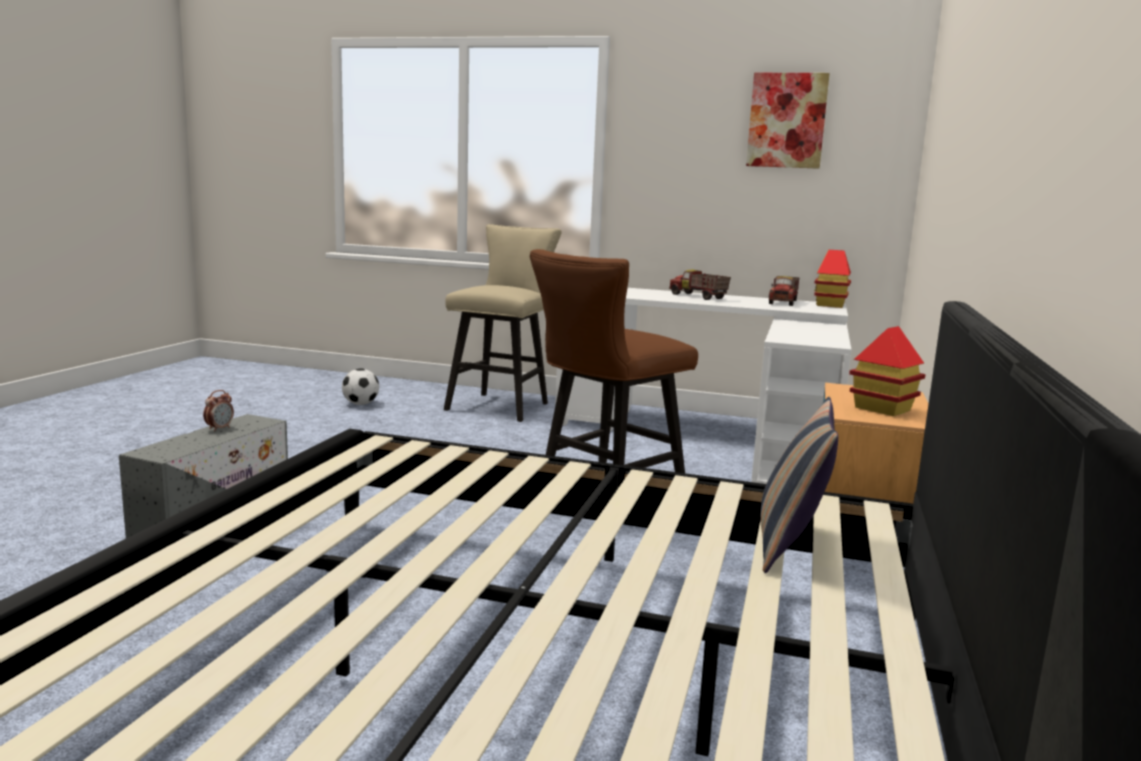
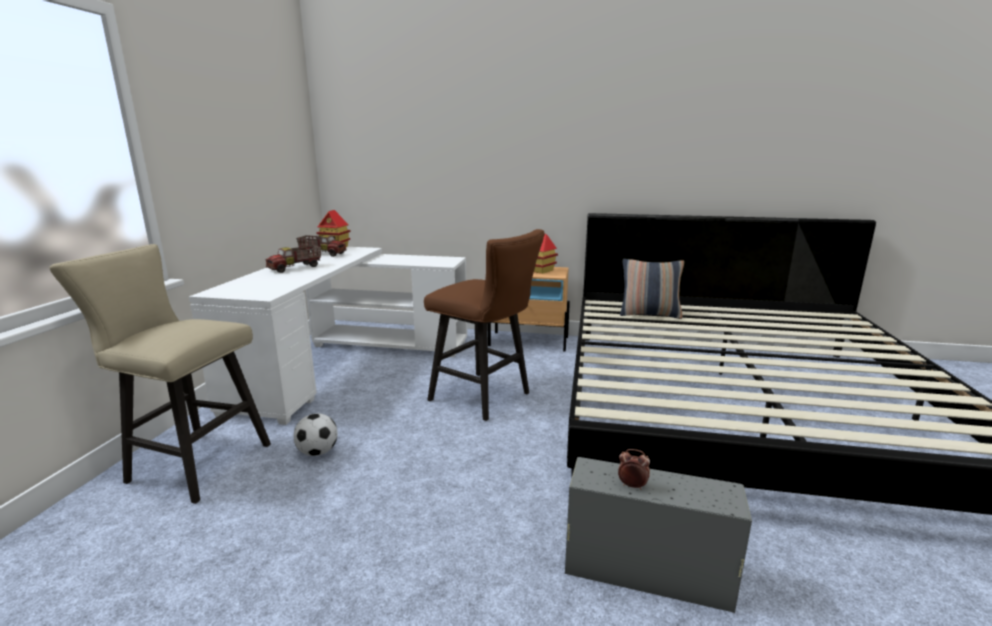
camera: 95 degrees left, 5 degrees up
football [342,368,379,405] -> football moved to [294,413,337,456]
picture [746,73,830,169] -> none

